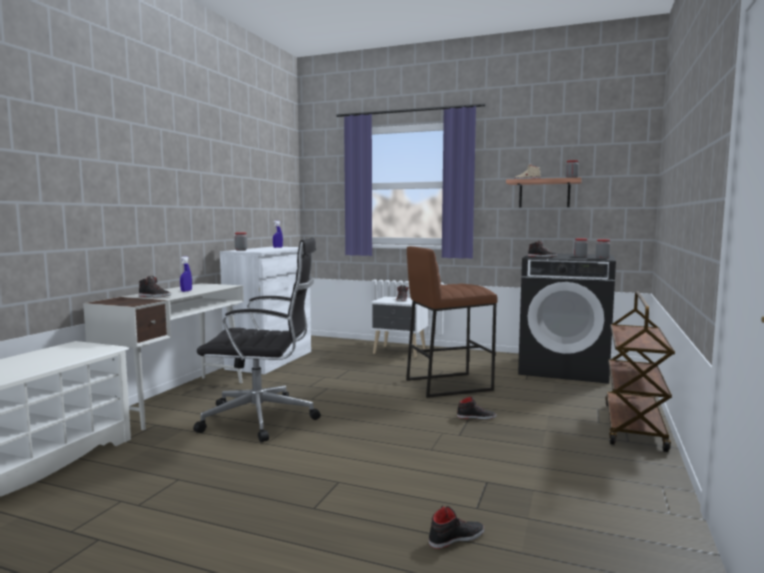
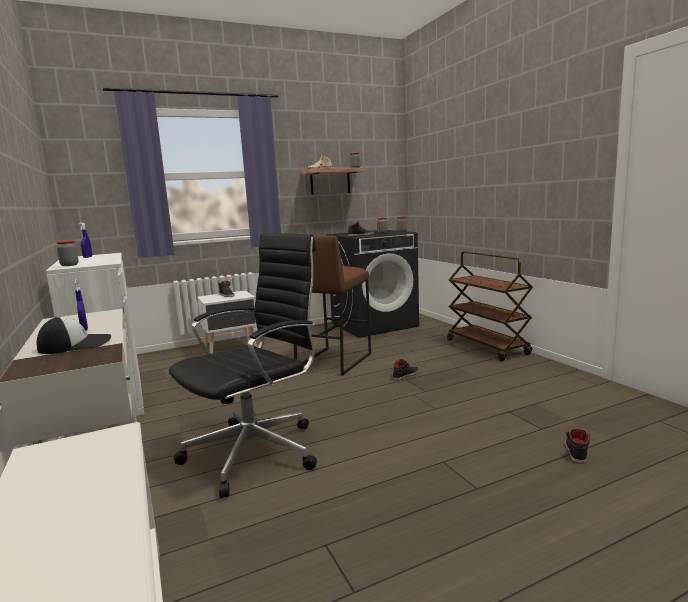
camera: 45 degrees left, 5 degrees up
black shoe [139,276,171,298] -> cap [37,316,111,354]

